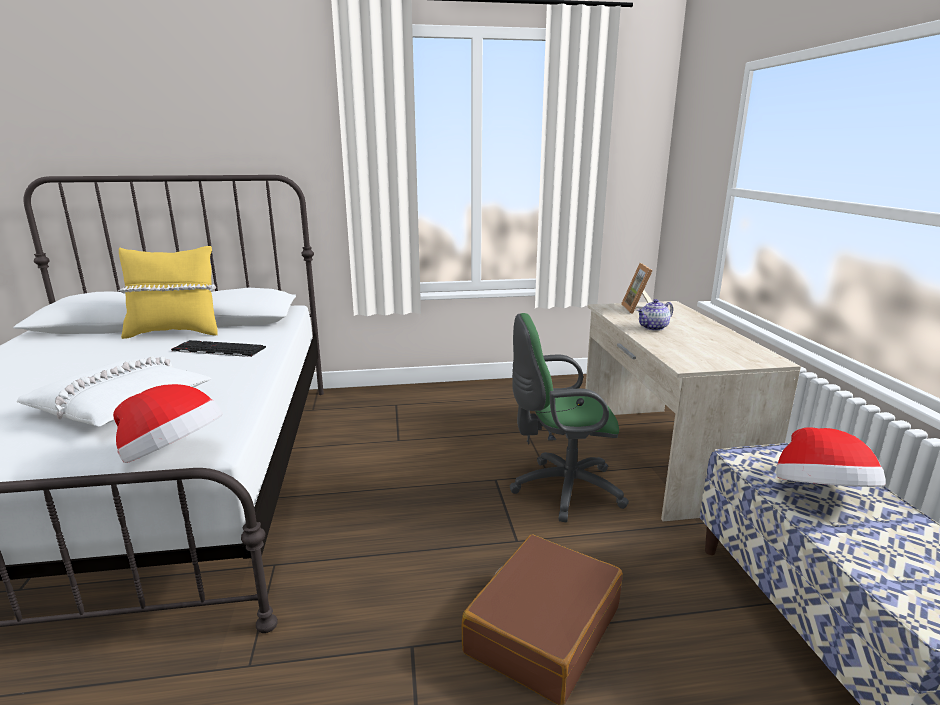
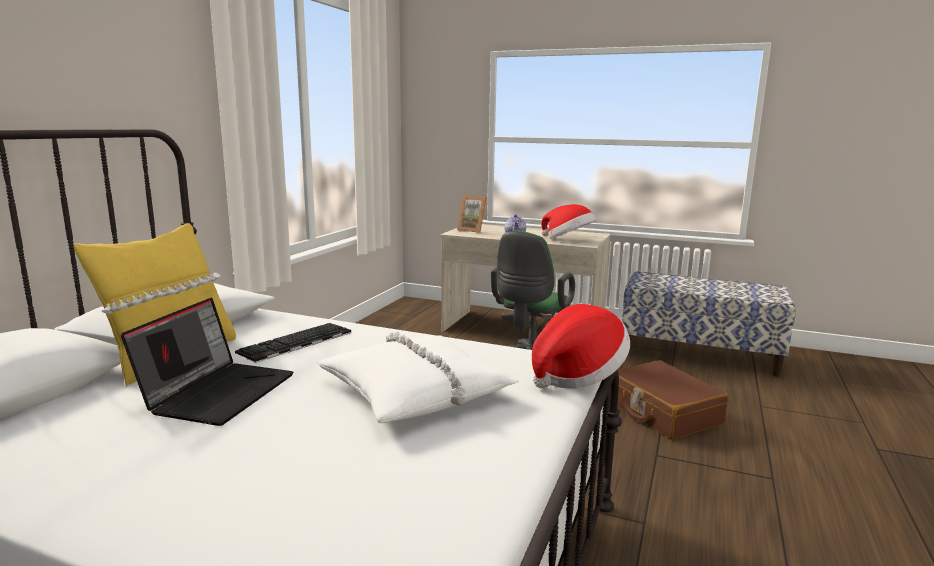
camera: 60 degrees left, 5 degrees down
hat [776,428,886,487] -> hat moved to [541,204,596,238]
none -> laptop [121,298,294,426]

